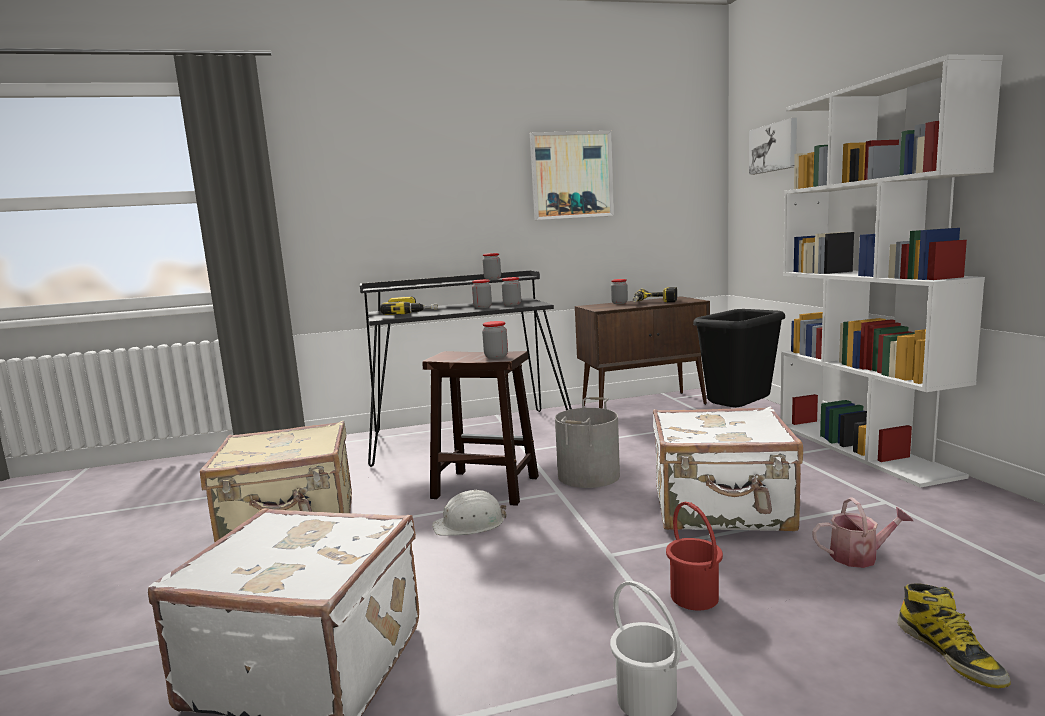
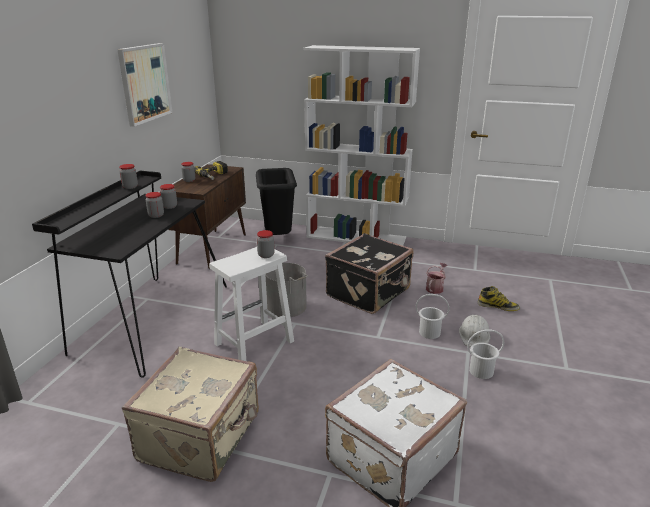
camera: 60 degrees left, 15 degrees up
power drill [380,296,438,315] -> none
brown stool [422,351,539,506] -> white stool [209,247,294,361]
white hard hat [432,489,507,536] -> white hard hat moved to [459,315,491,347]
white suitcase [653,406,803,531] -> black suitcase [325,233,413,314]
red bucket [666,502,723,611] -> white bucket [416,294,449,339]
picture [749,118,797,175] -> none

